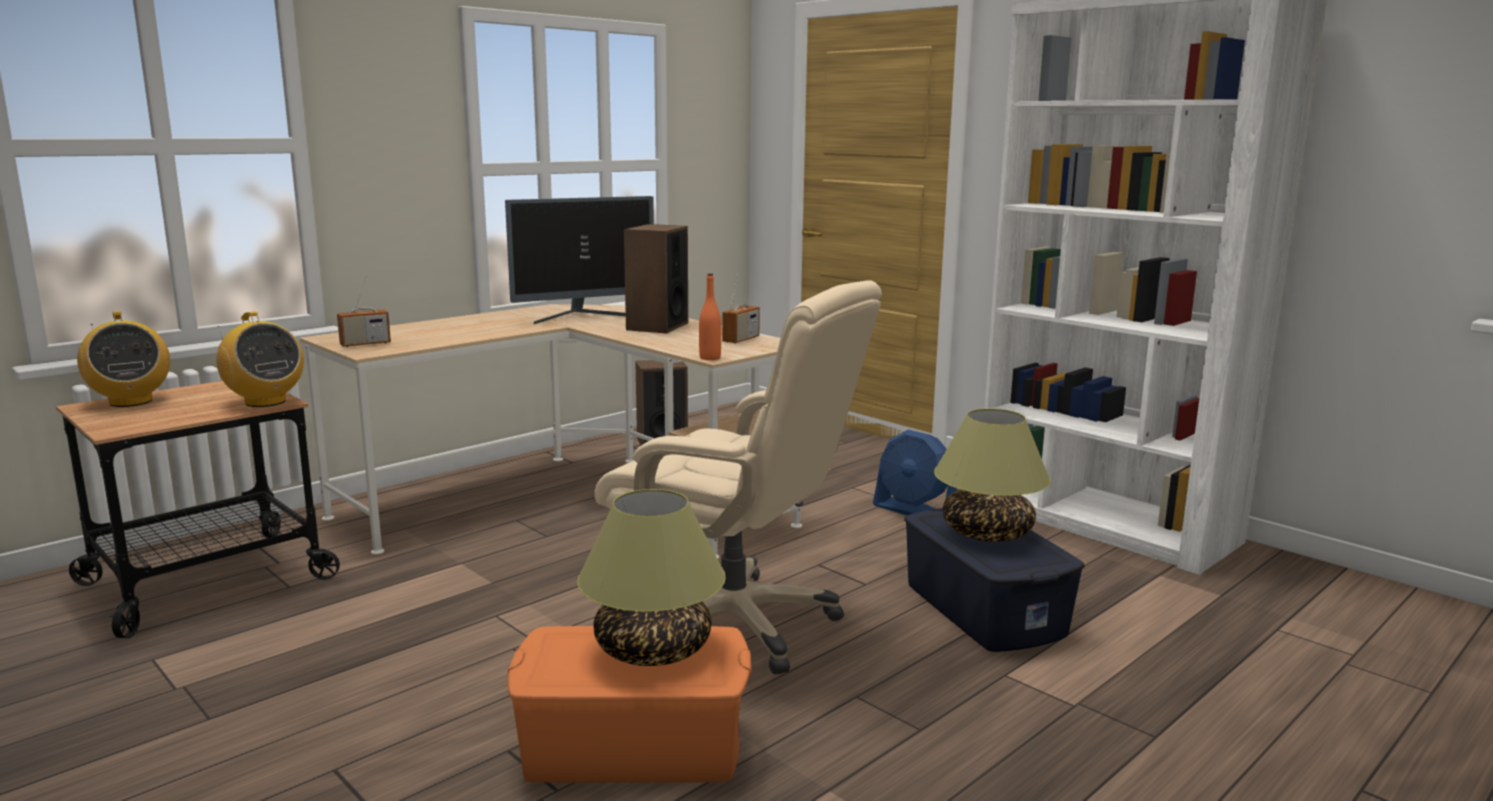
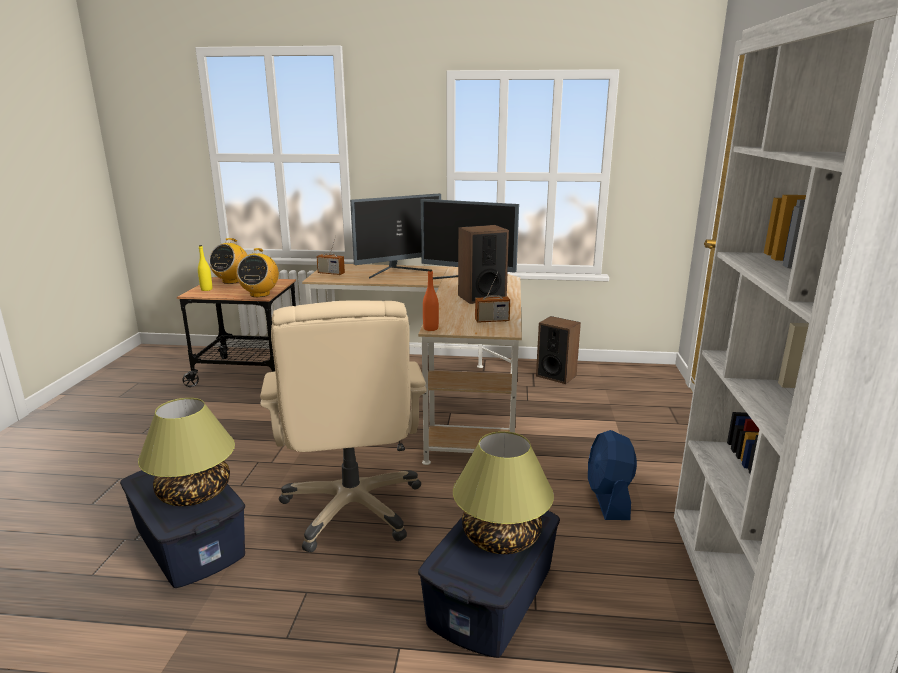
camera: 50 degrees right, 5 degrees up
orange storage box [508,626,752,783] -> blue storage box [120,470,245,588]
none -> yellow bottle [198,245,212,291]
none -> monitor [350,194,441,279]

